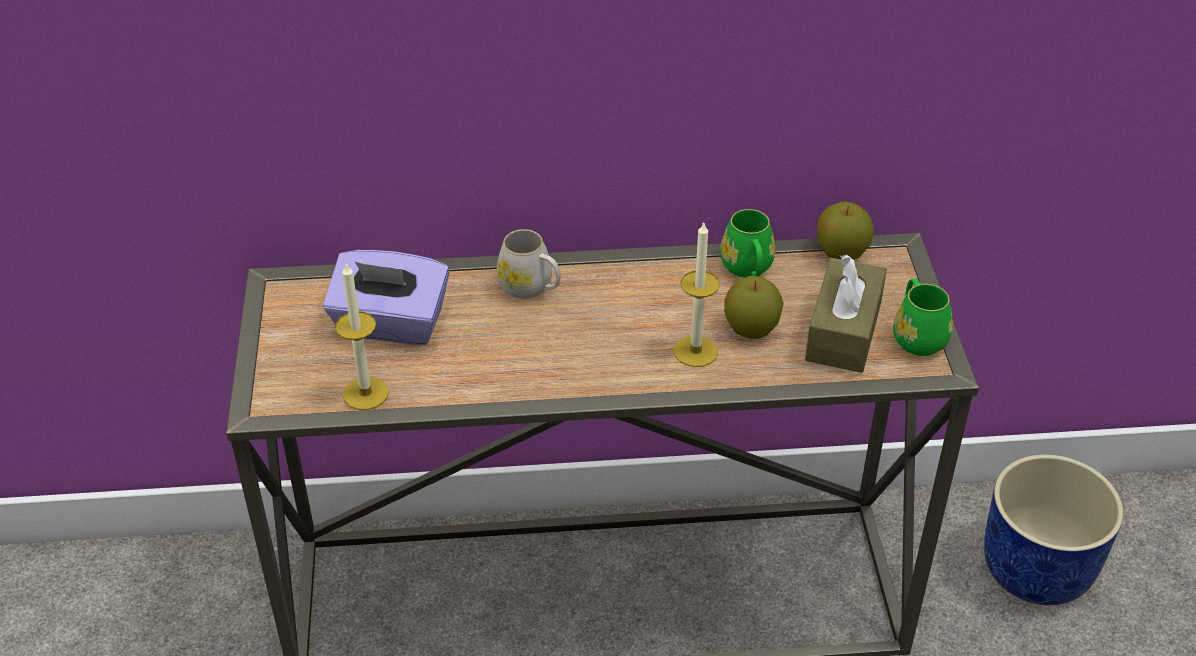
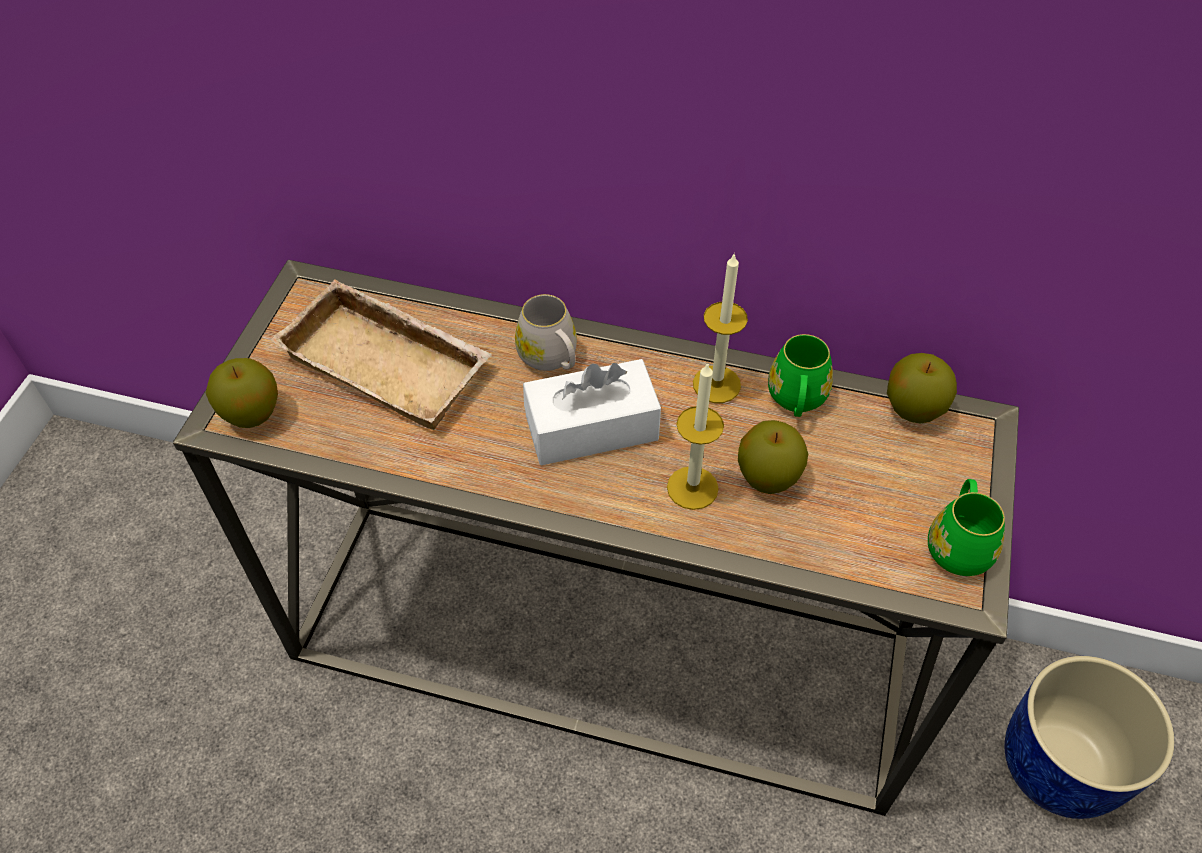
camera: 20 degrees right, 10 degrees up
purple tissue box [323,250,449,345] -> beige tray [271,279,492,430]
candle [335,262,389,410] -> candle moved to [693,252,748,403]
brown tissue box [805,254,887,373] -> none
none -> apple [206,358,278,428]
none -> white tissue box [523,359,661,465]

